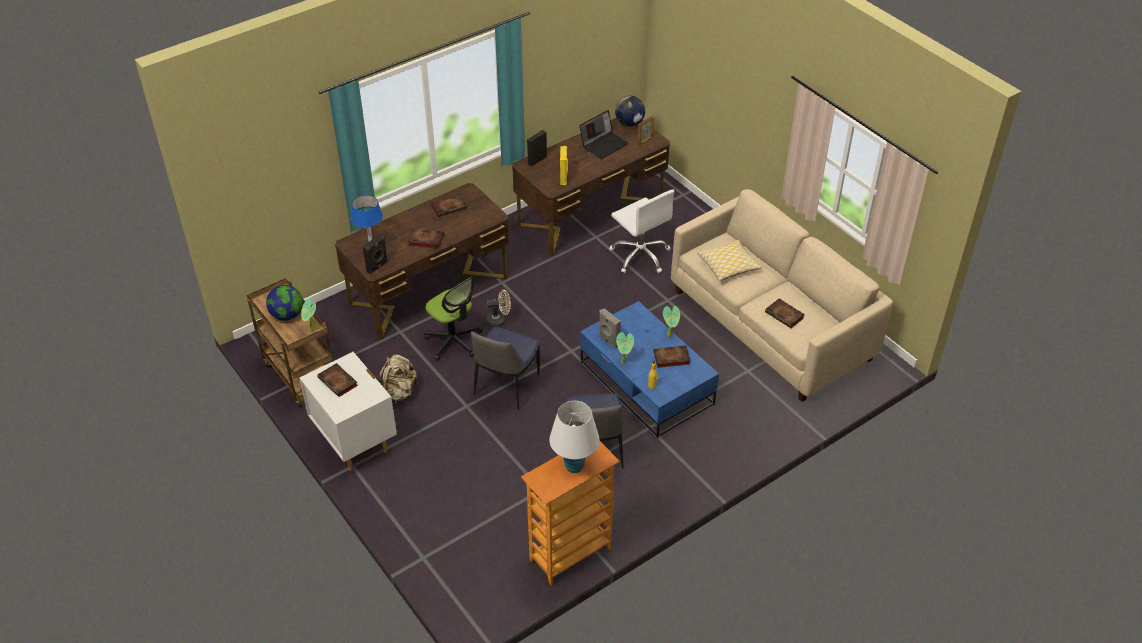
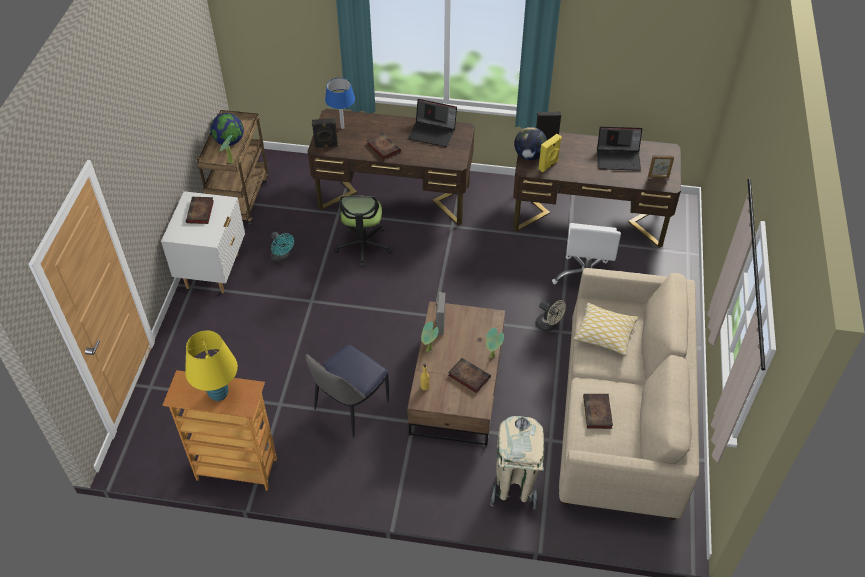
camera: 45 degrees right, 5 degrees up
beige backpack [379,355,419,405] -> turquoise fan [271,232,294,262]
book [430,194,467,217] -> laptop [408,99,457,147]
chair [471,327,540,410] -> none
beige fan [486,289,511,327] -> beige fan moved to [535,300,566,332]
white table lamp [549,401,600,473] -> yellow table lamp [185,330,238,401]
blue coffee table [580,301,719,438] -> brown coffee table [407,301,505,446]
globe [615,96,645,126] -> globe moved to [514,127,547,160]
none -> beige trash can [490,416,545,510]

